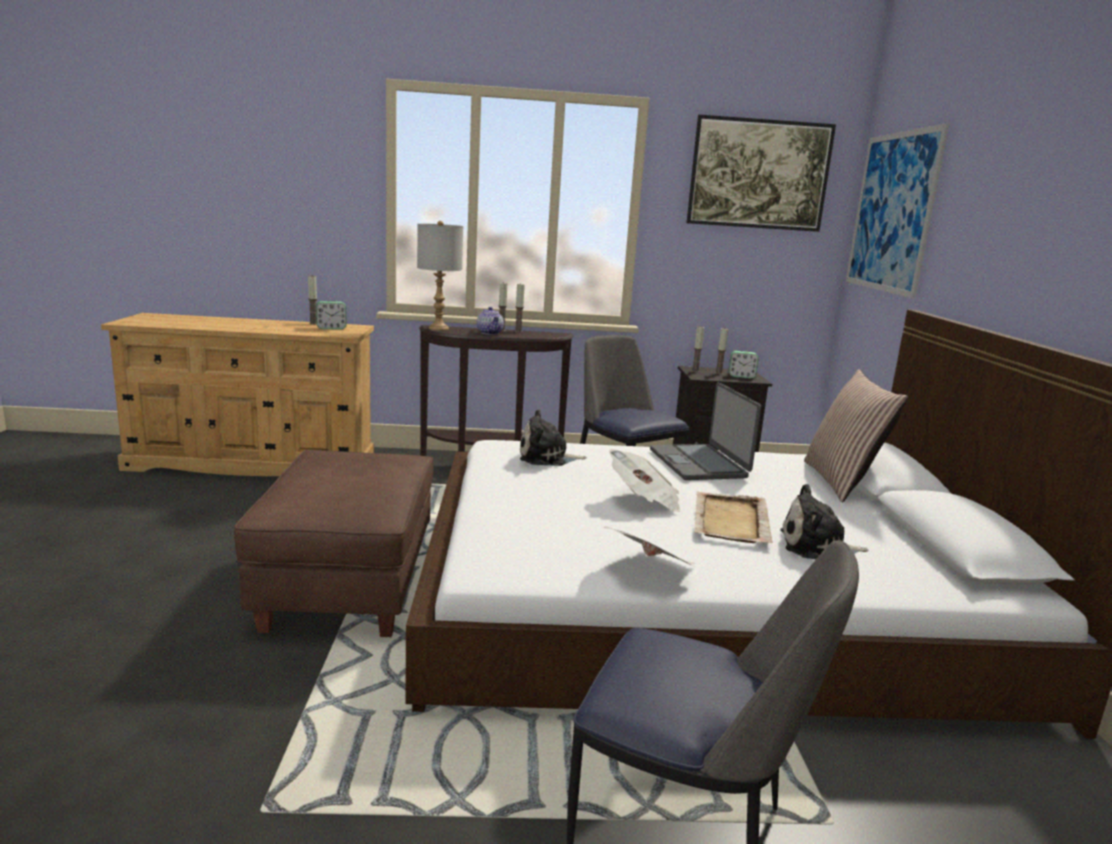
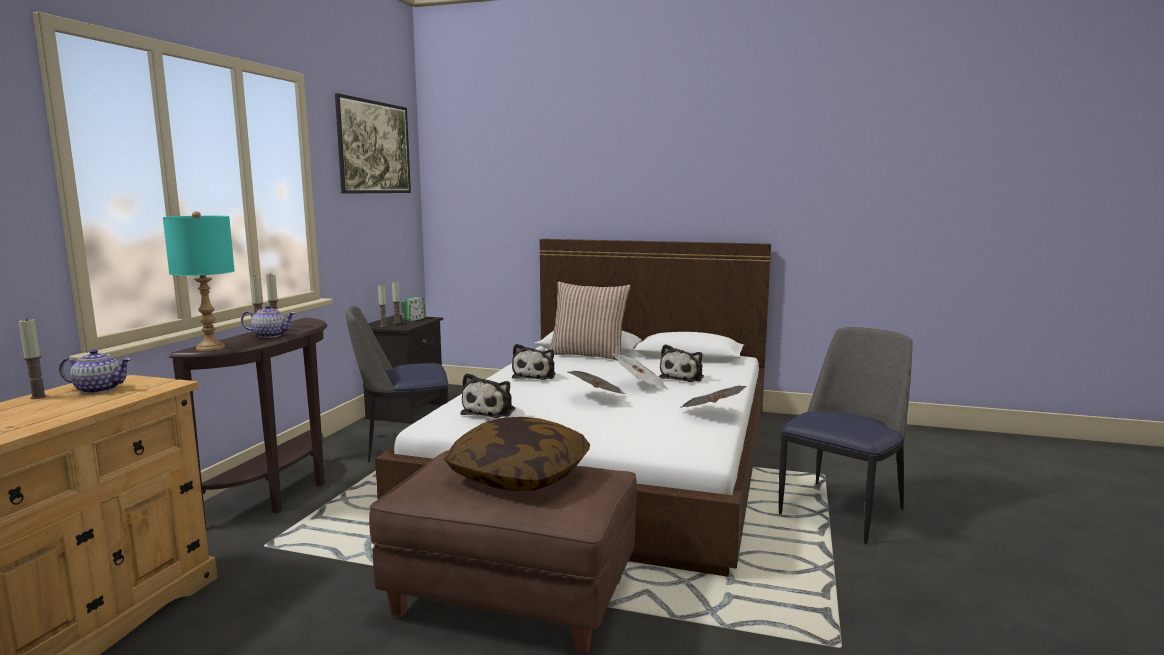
camera: 70 degrees left, 5 degrees down
alarm clock [316,301,347,329] -> teapot [59,349,131,394]
grey table lamp [417,221,463,330] -> turquoise table lamp [163,211,235,351]
laptop [650,382,761,480] -> plush toy [512,344,556,380]
beige tray [694,492,773,543] -> newspaper [613,354,669,390]
picture [846,123,950,298] -> none
none -> pillow [444,417,590,491]

